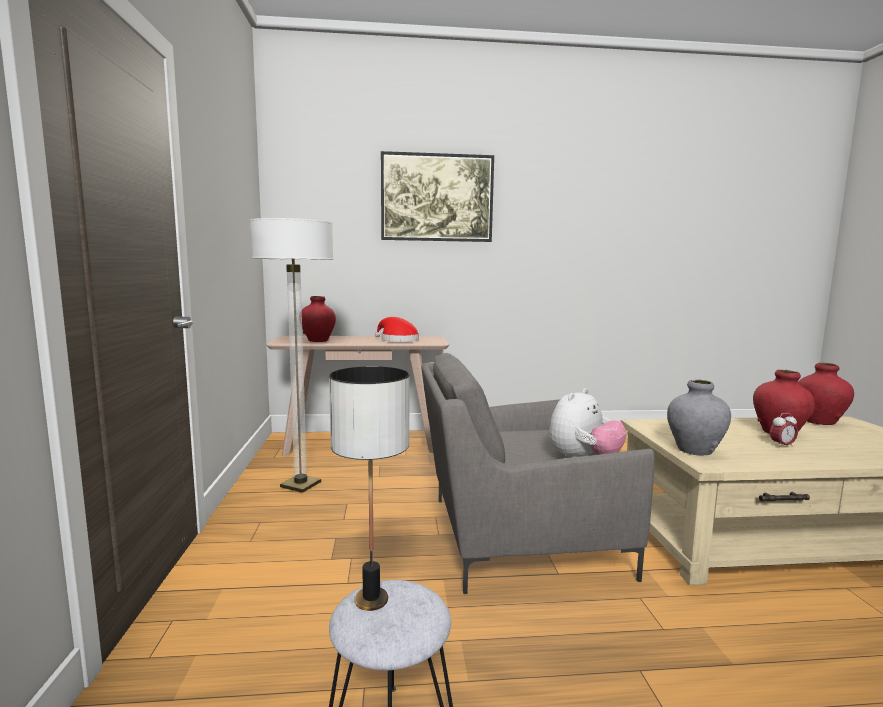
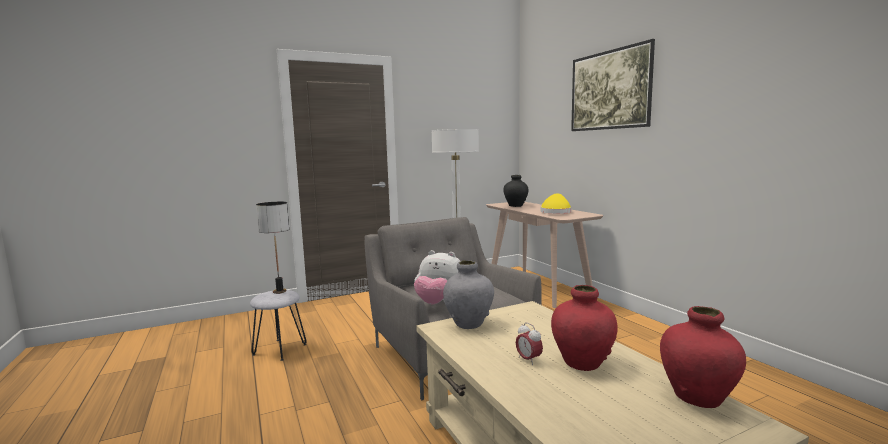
camera: 70 degrees right, 0 degrees up
red vase [302,296,336,342] -> black vase [503,175,528,207]
red hat [375,317,419,342] -> yellow hat [541,193,571,214]

